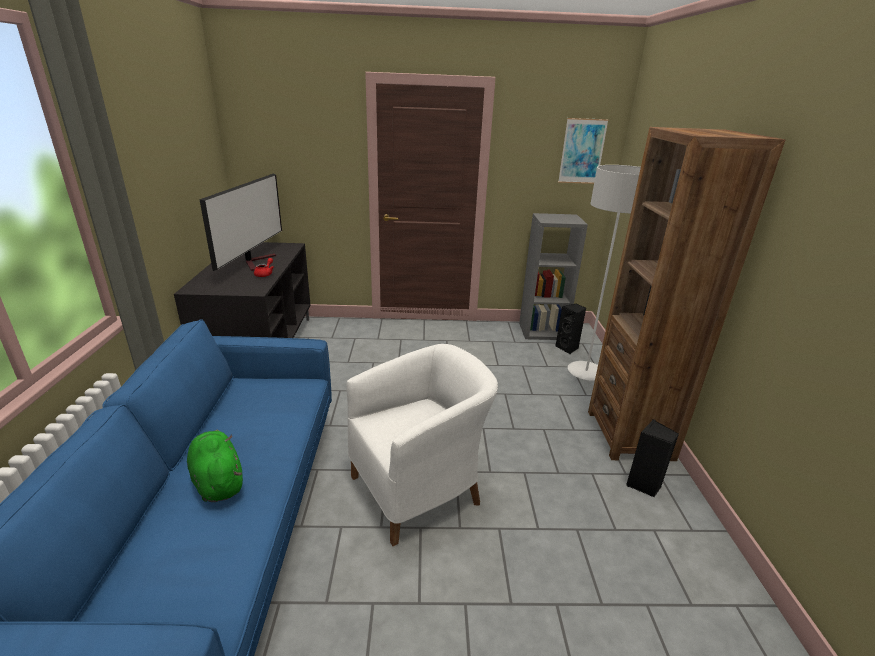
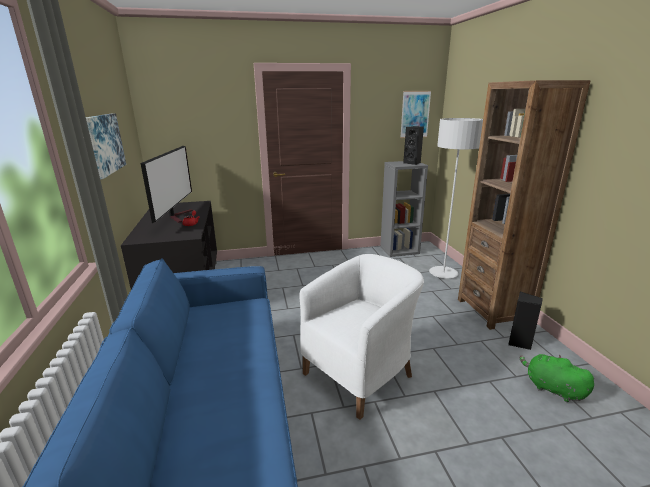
camera: 10 degrees left, 5 degrees down
green plush toy [187,430,243,502] -> green plush toy moved to [520,354,595,402]
black speaker [555,303,586,354] -> black speaker moved to [403,126,424,165]
none -> picture [86,114,126,179]

